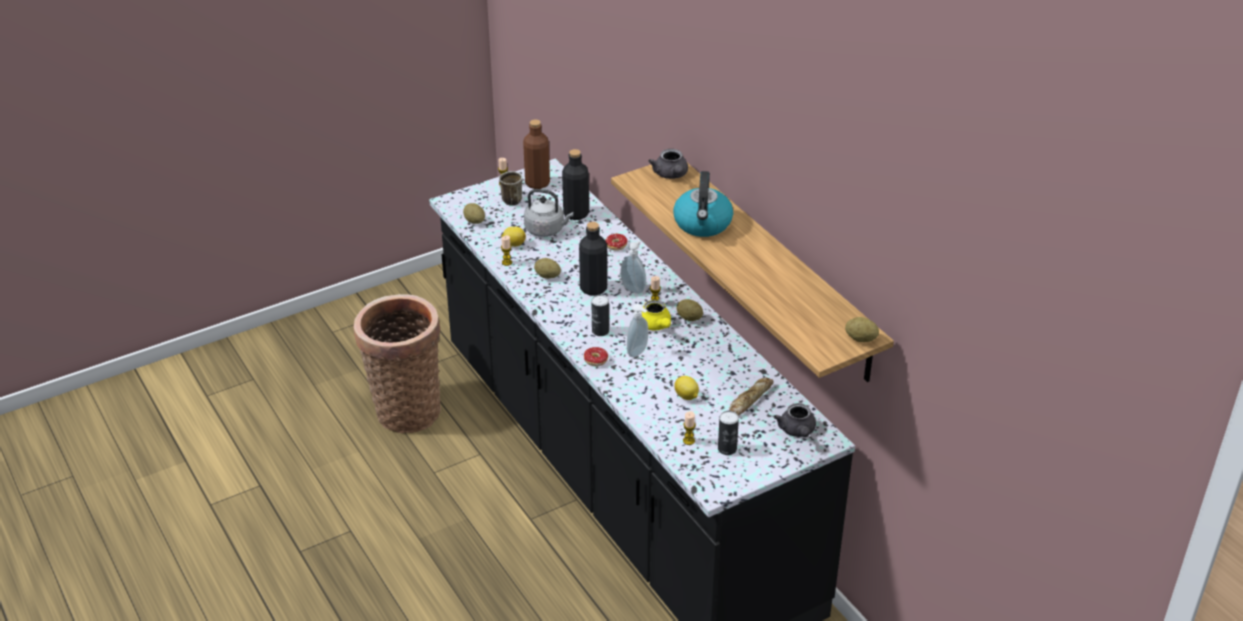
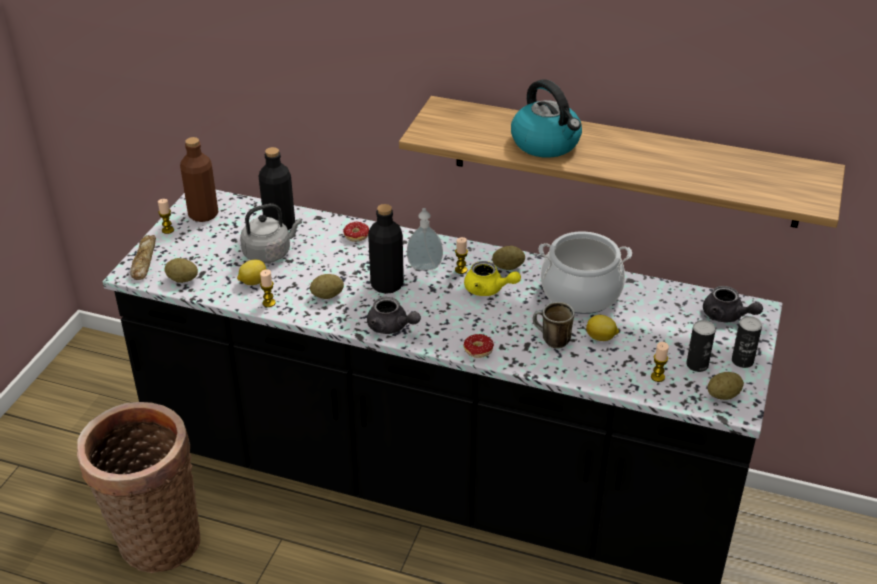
camera: 40 degrees left, 0 degrees up
mug [499,171,522,206] -> mug moved to [533,302,574,349]
can [591,295,609,336] -> can moved to [732,316,762,368]
soap dispenser [627,304,648,358] -> none
grey teapot [648,149,688,179] -> grey teapot moved to [367,297,421,334]
bread [729,377,773,415] -> bread moved to [130,235,156,280]
potato [845,317,879,342] -> potato moved to [708,372,744,400]
none -> cooking pot [538,231,632,314]

